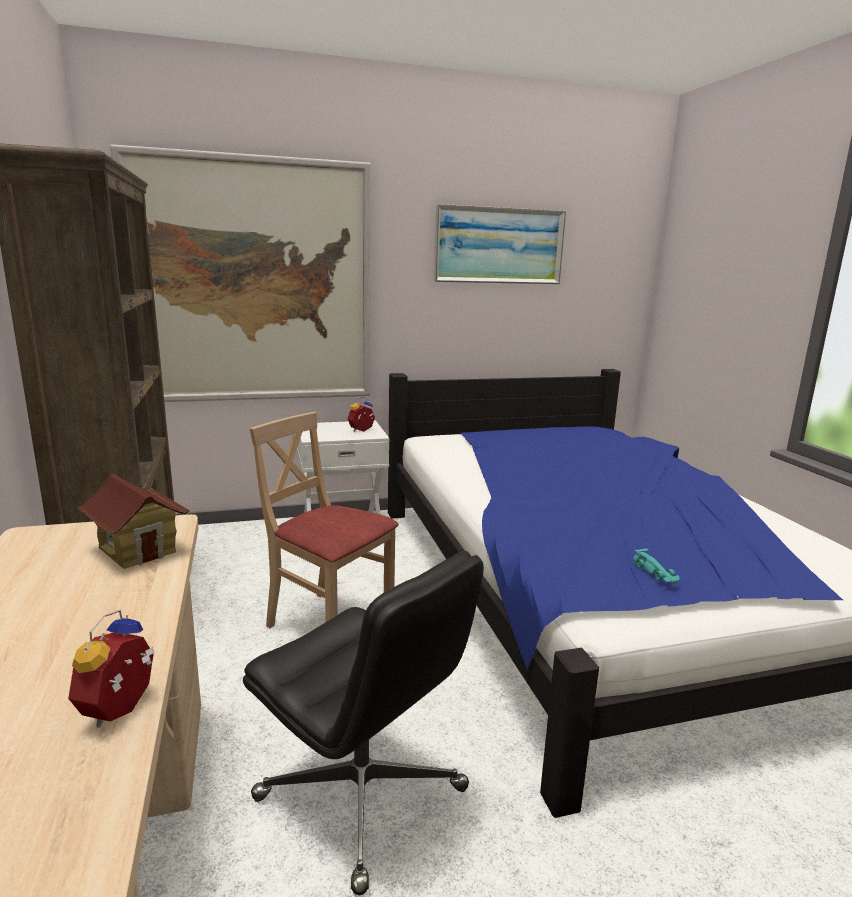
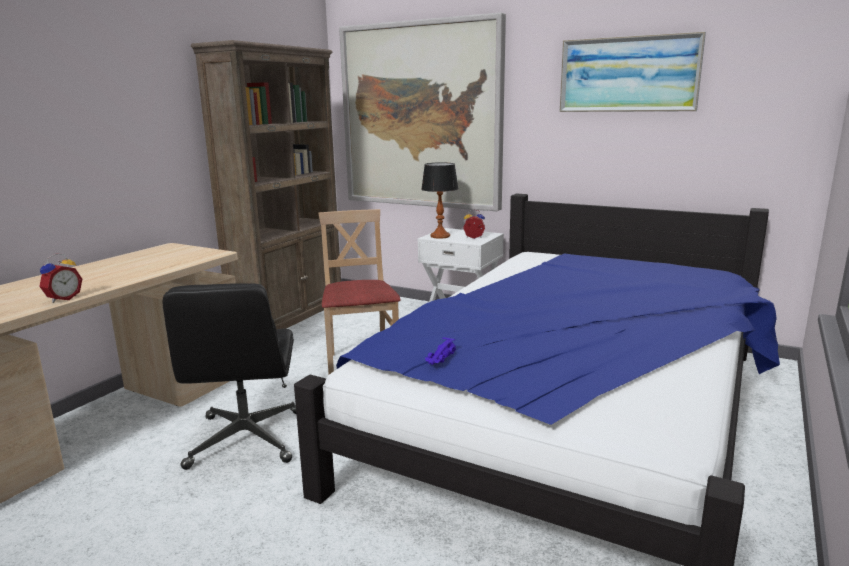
camera: 45 degrees right, 0 degrees up
alarm clock [68,609,154,728] -> alarm clock turned 150 degrees clockwise [39,253,82,303]
toy house [77,474,190,569] -> none
turquoise toy car [632,549,680,584] -> purple toy car [425,337,456,365]
none -> table lamp [421,162,459,239]

